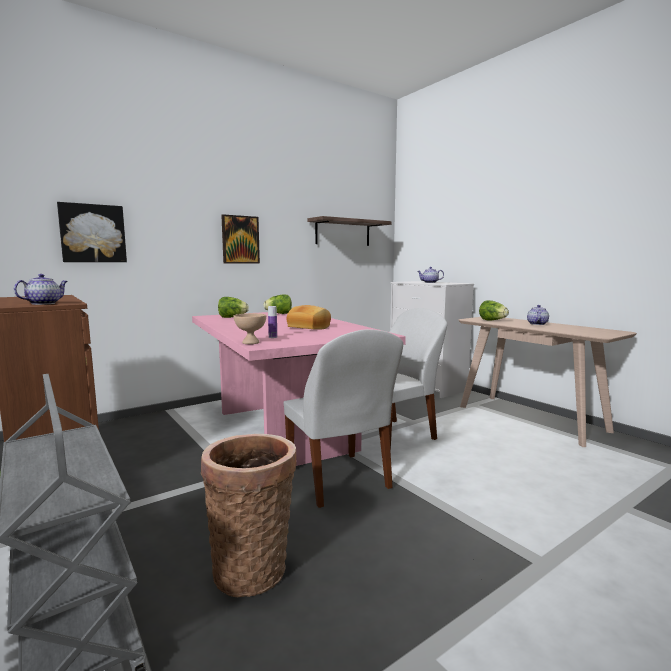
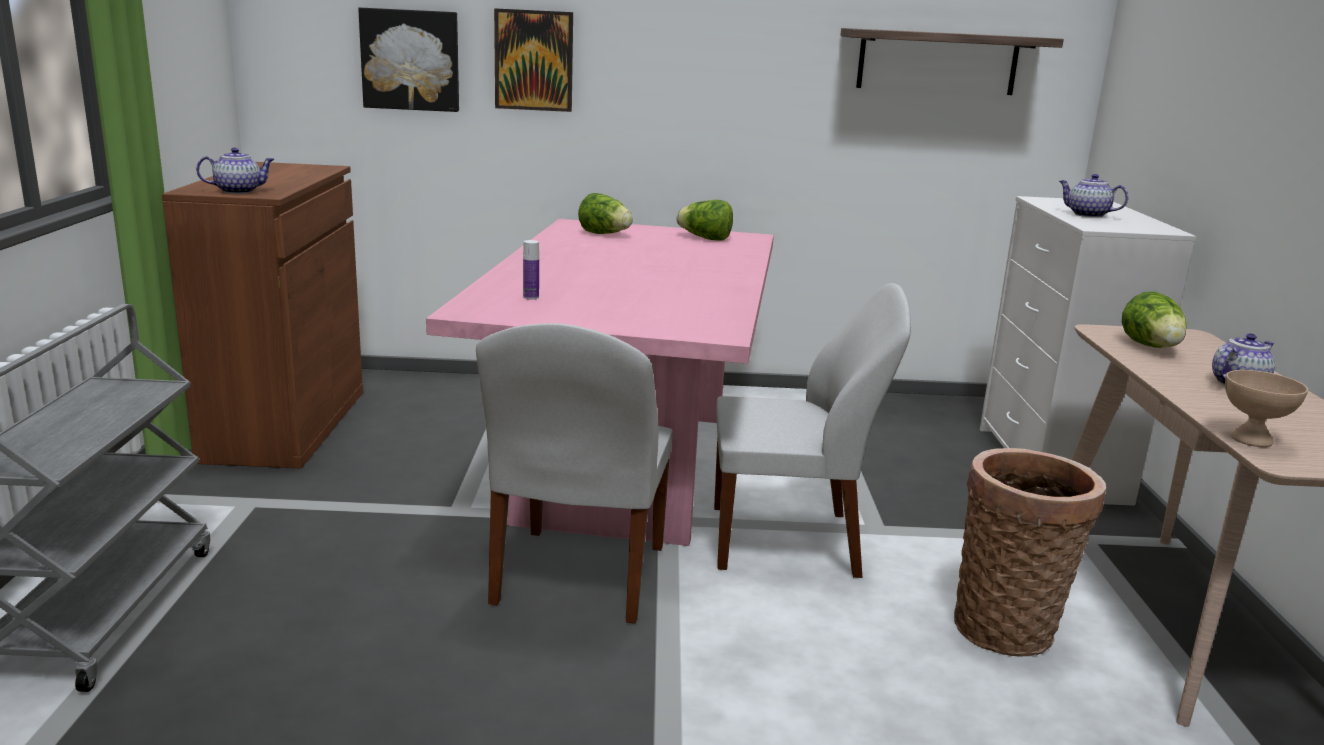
camera: 35 degrees right, 10 degrees up
basket [201,434,297,597] -> basket moved to [954,448,1106,656]
picture [221,214,260,264] -> picture moved to [494,8,573,112]
beige bowl [234,313,266,344] -> beige bowl moved to [1225,370,1308,447]
bread [286,305,331,330] -> none

